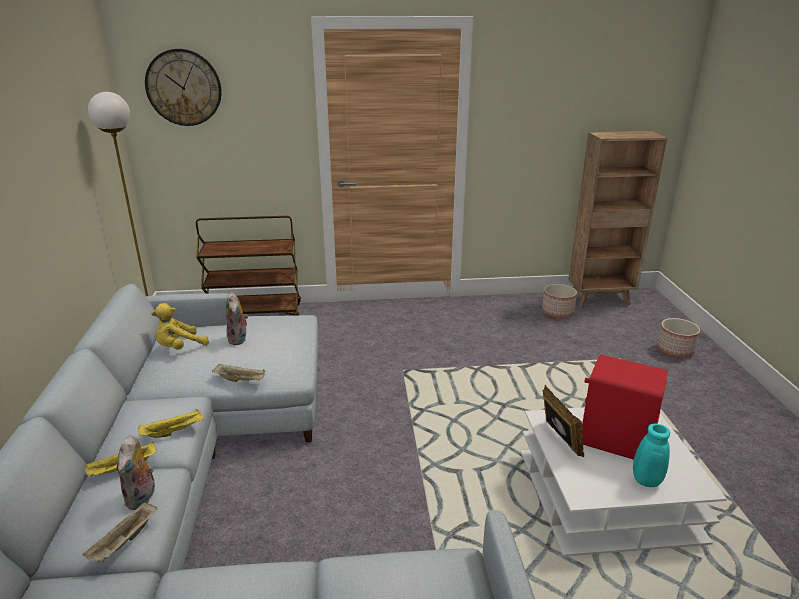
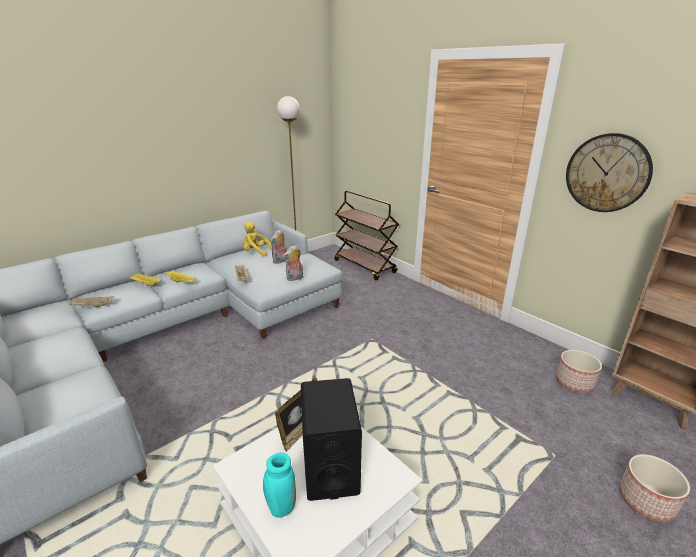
camera: 55 degrees right, 0 degrees up
plush toy [117,435,155,510] -> plush toy moved to [282,245,303,281]
wall clock [145,49,222,126] -> wall clock moved to [566,133,653,212]
red speaker [582,355,668,460] -> black speaker [301,378,362,501]

